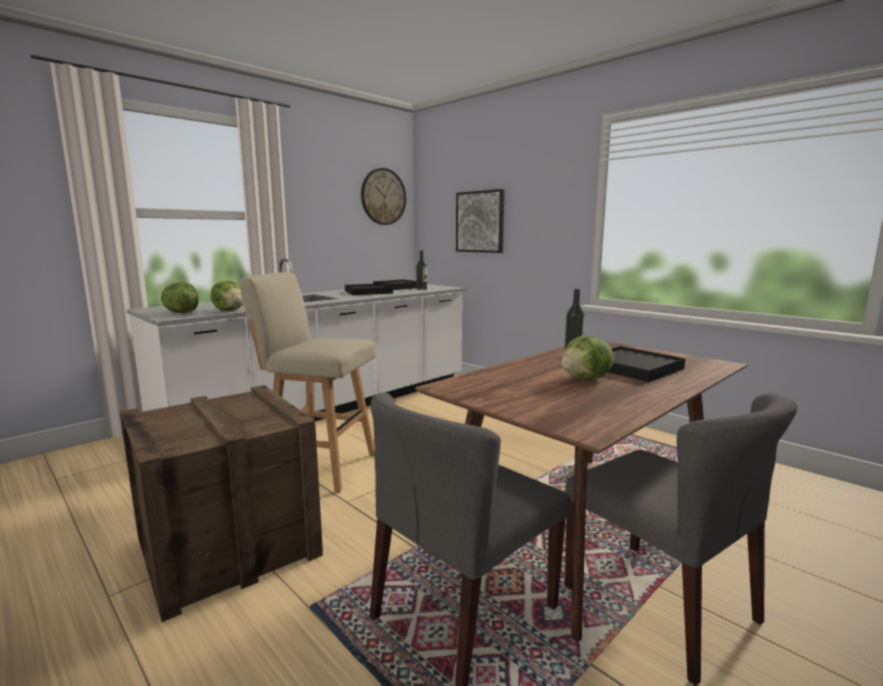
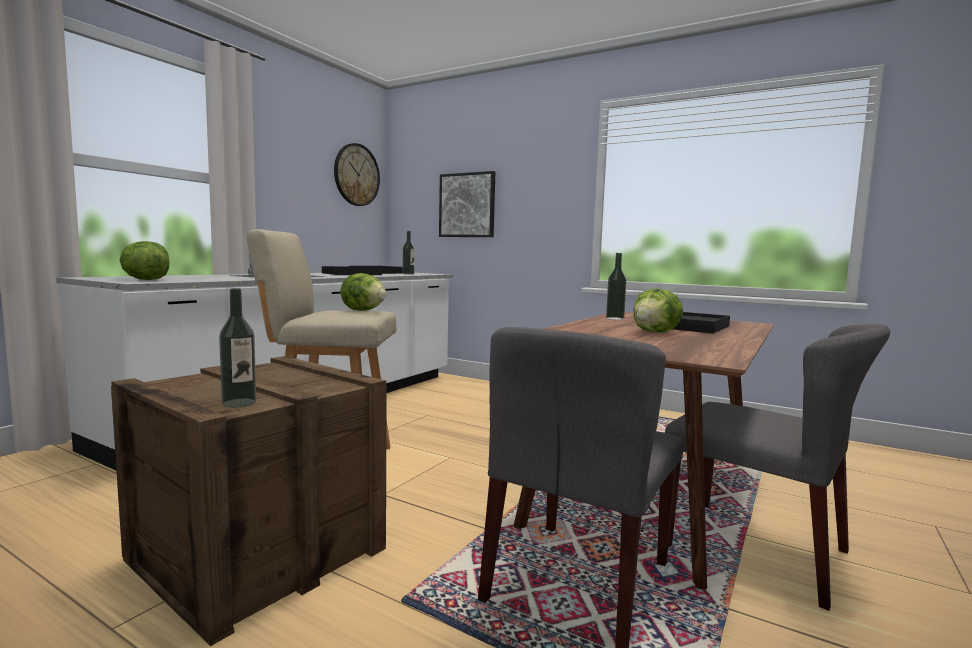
camera: 15 degrees left, 5 degrees down
lettuce [211,281,243,311] -> lettuce moved to [340,273,386,311]
none -> bottle [219,288,256,408]

